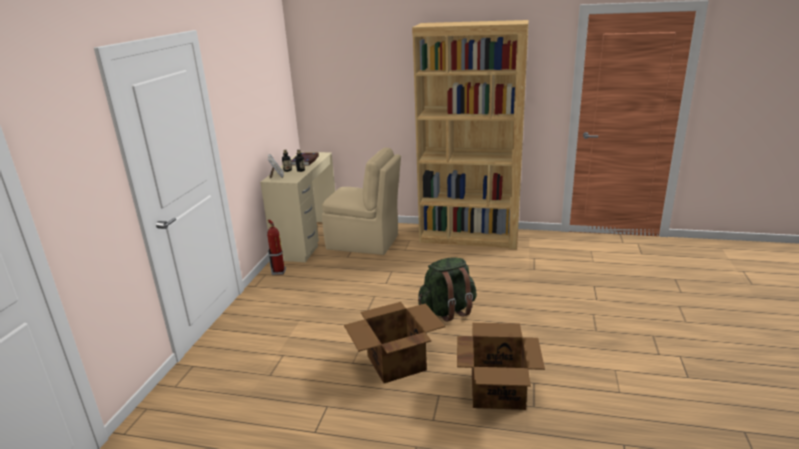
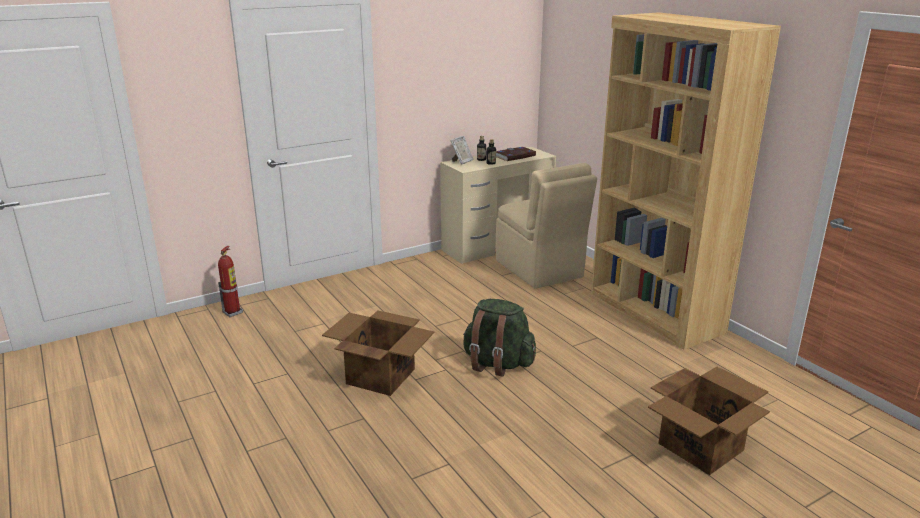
camera: 45 degrees right, 0 degrees up
fire extinguisher [267,220,286,275] -> fire extinguisher moved to [218,246,243,317]
cardboard box [457,323,545,410] -> cardboard box moved to [648,367,770,475]

